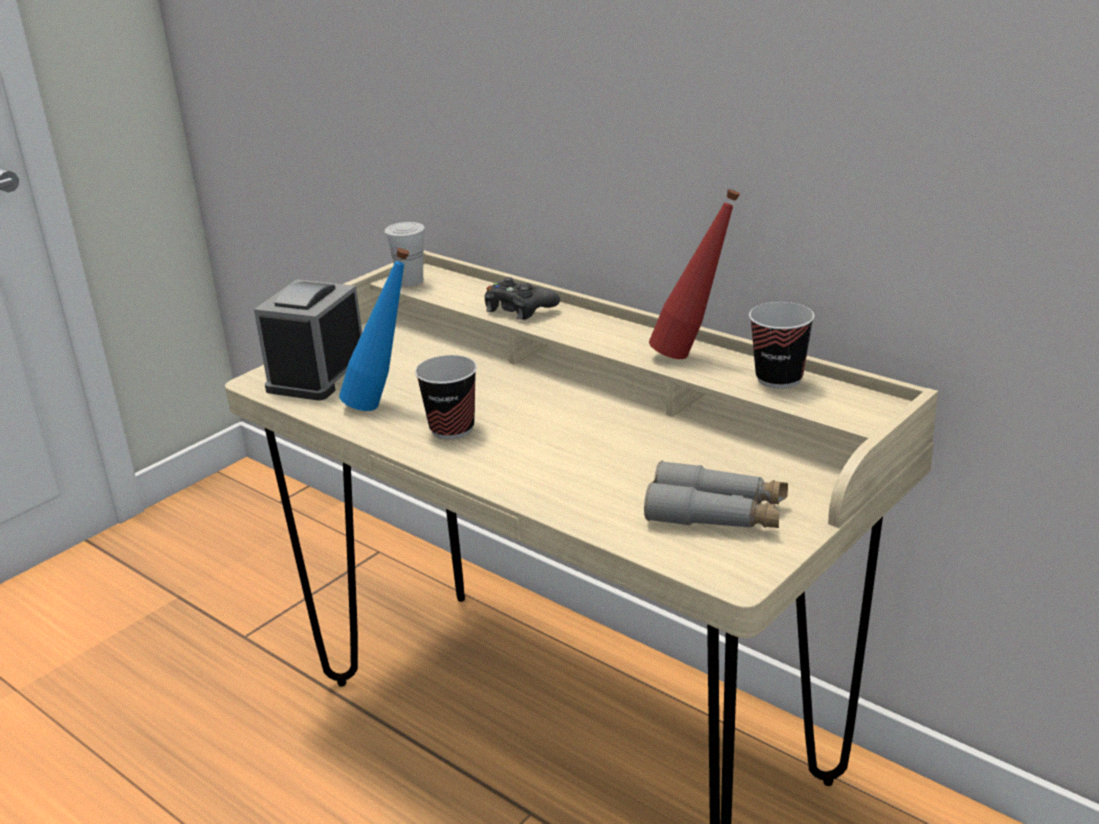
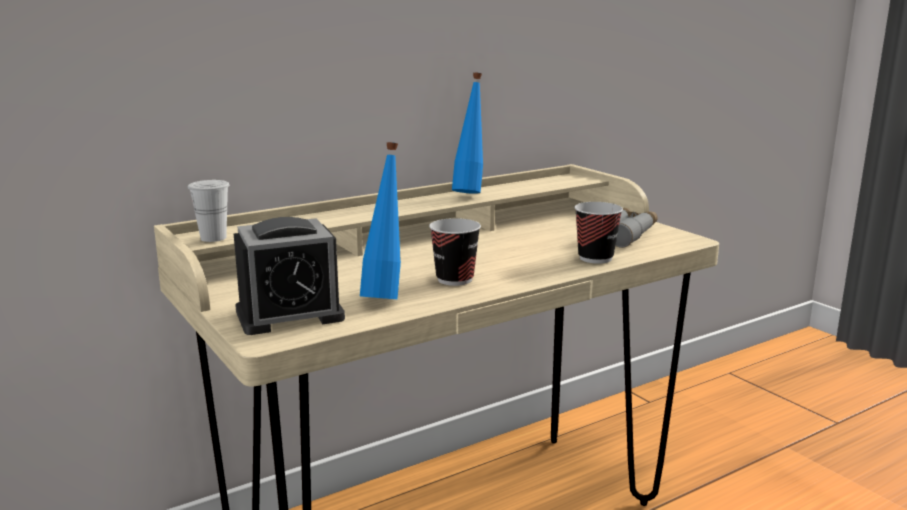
camera: 75 degrees left, 10 degrees down
alarm clock [254,280,362,401] -> alarm clock turned 60 degrees counterclockwise [234,217,345,335]
black game controller [485,277,560,320] -> none
red bottle [649,189,740,359] -> blue bottle [452,73,483,194]
cup [749,302,815,389] -> cup moved to [574,202,623,264]

